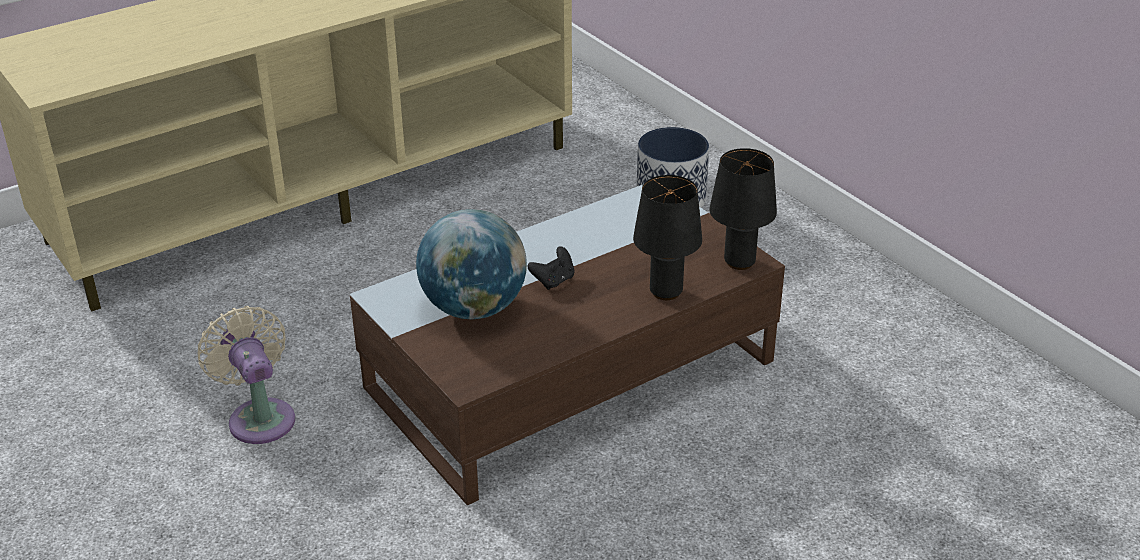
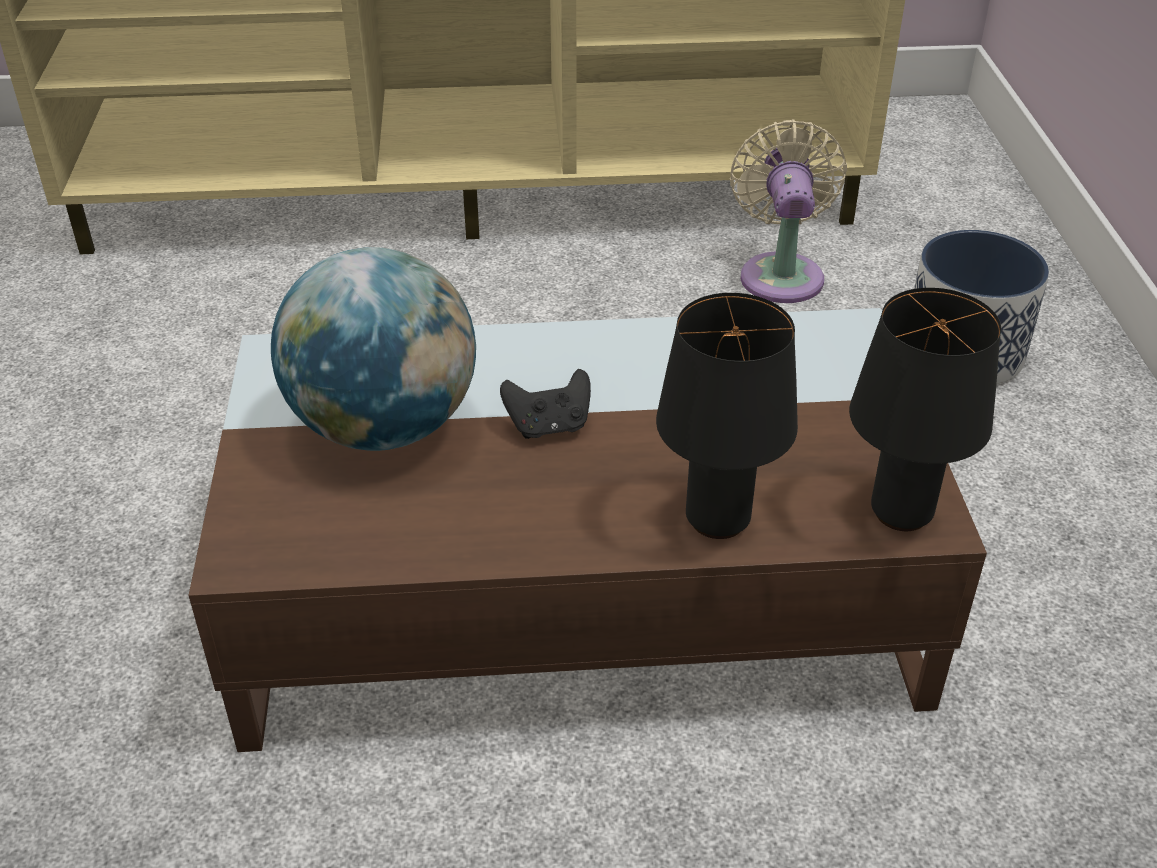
camera: 30 degrees right, 5 degrees up
beige fan [198,306,295,444] -> beige fan moved to [730,119,847,303]

